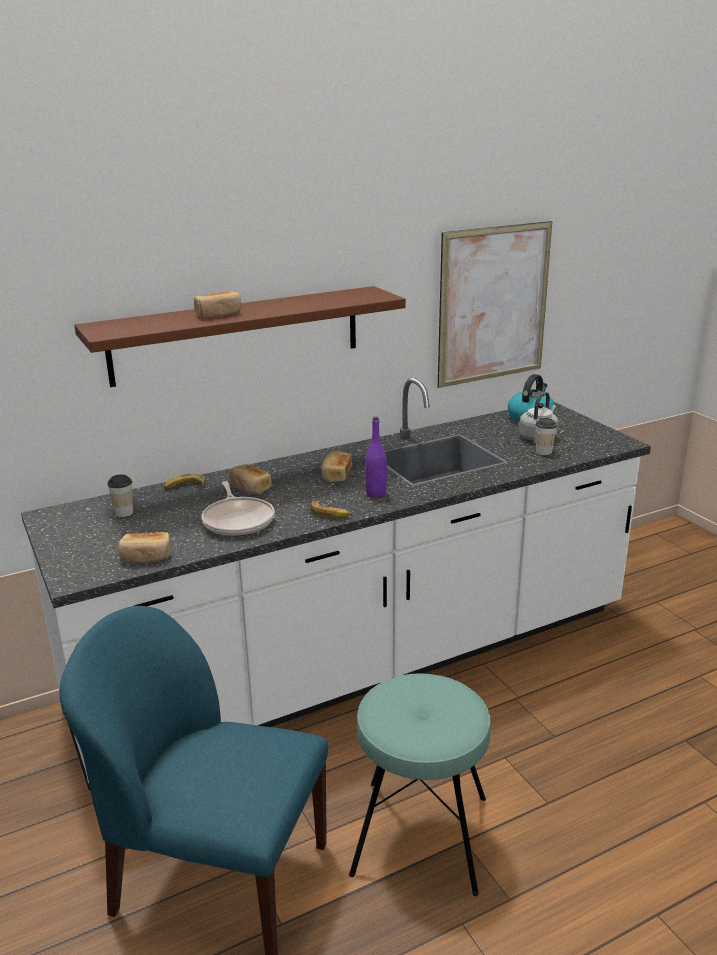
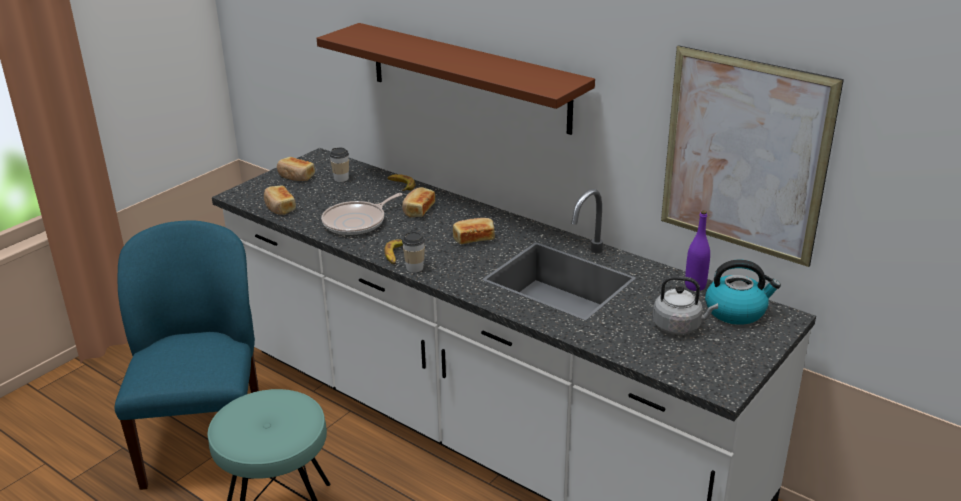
camera: 65 degrees right, 5 degrees up
bread [194,291,241,318] -> bread moved to [277,157,315,181]
purple bottle [365,417,387,498] -> purple bottle moved to [685,211,710,291]
cup [535,418,557,455] -> cup moved to [402,232,425,273]

